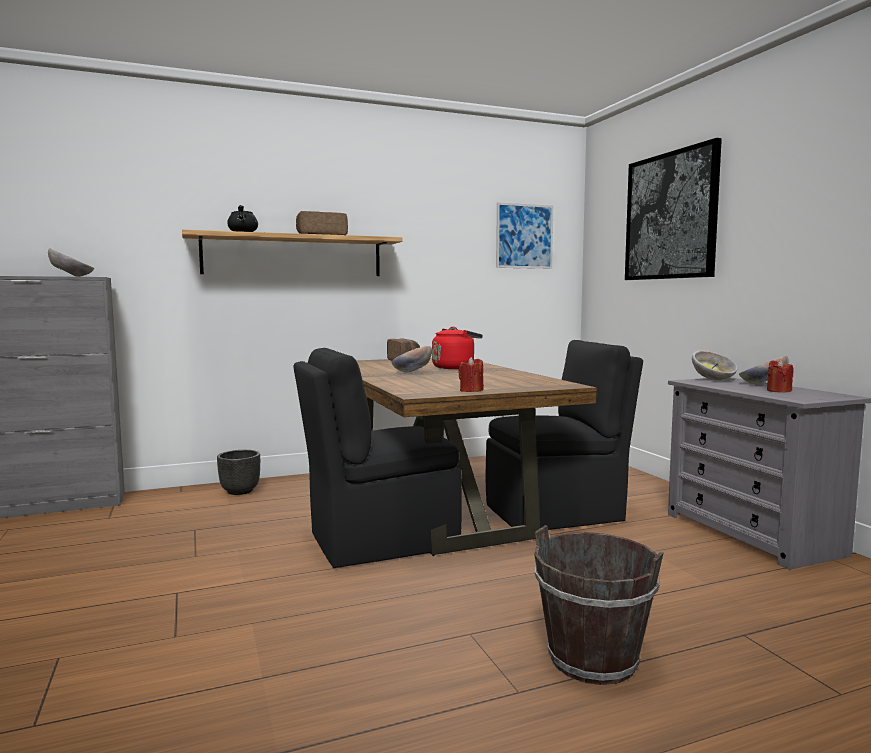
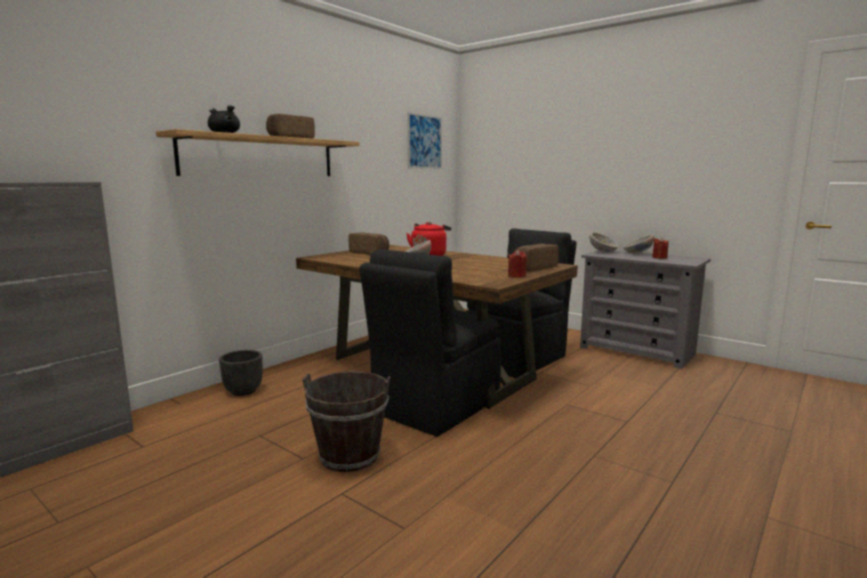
camera: 30 degrees left, 5 degrees up
bowl [48,248,94,277] -> none
brown bucket [534,525,664,685] -> brown bucket moved to [302,371,390,472]
picture [625,138,722,280] -> none
none -> bread [513,244,559,272]

